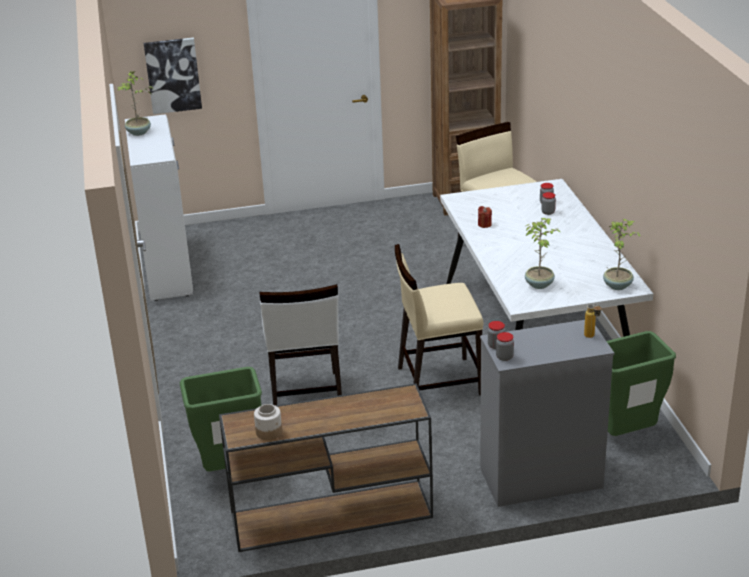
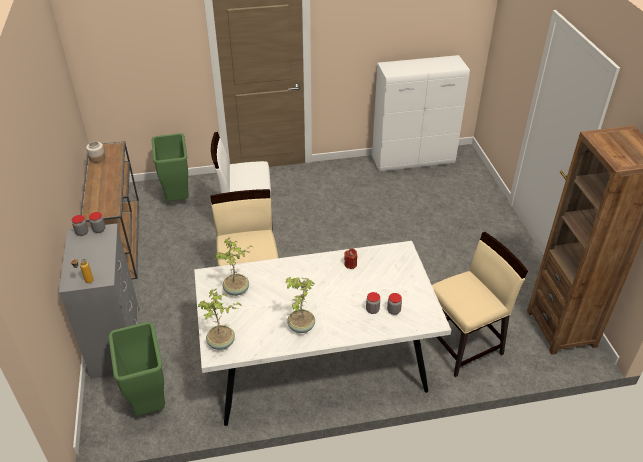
camera: 90 degrees right, 10 degrees up
potted plant [117,70,153,136] -> potted plant moved to [286,277,315,333]
picture [144,37,202,114] -> none

